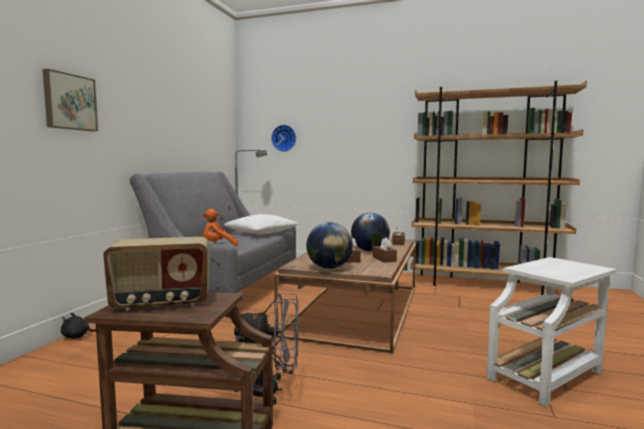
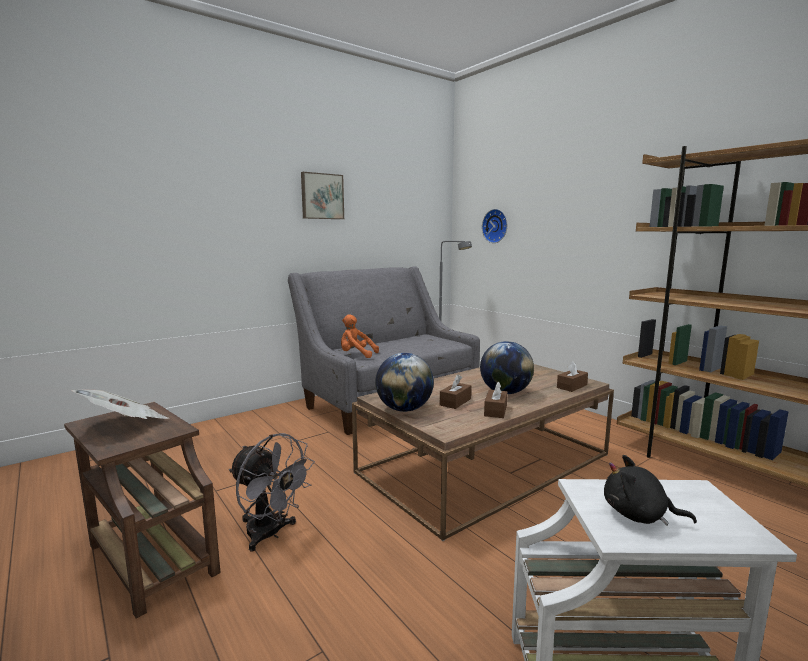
camera: 35 degrees right, 5 degrees up
picture [43,69,98,131] -> picture moved to [301,172,344,219]
black plush toy [61,313,96,338] -> black plush toy moved to [604,455,697,526]
radio [103,237,209,311] -> newspaper [71,390,169,419]
white pillow [224,214,299,234] -> none

